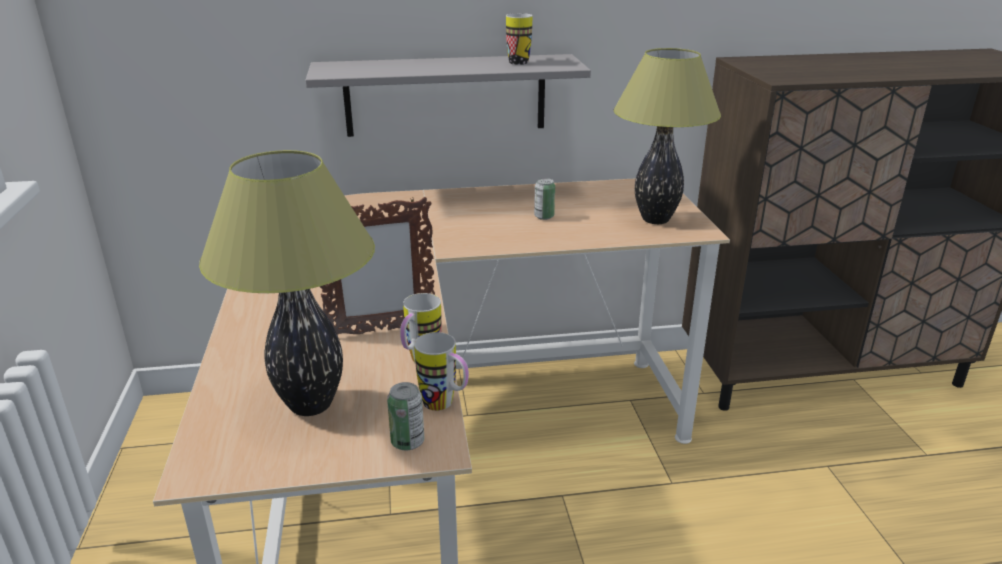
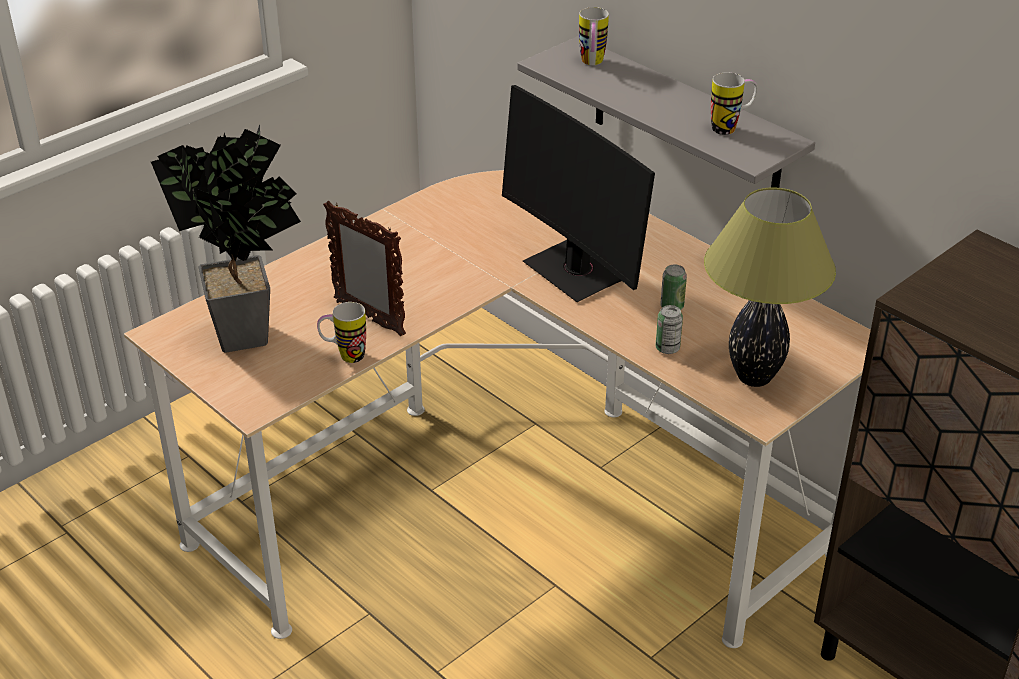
camera: 55 degrees right, 10 degrees up
table lamp [199,150,375,416] -> potted plant [151,124,301,353]
can [387,382,424,450] -> can moved to [655,305,683,354]
mug [414,332,469,411] -> mug moved to [579,7,609,65]
none -> monitor [502,85,655,302]

